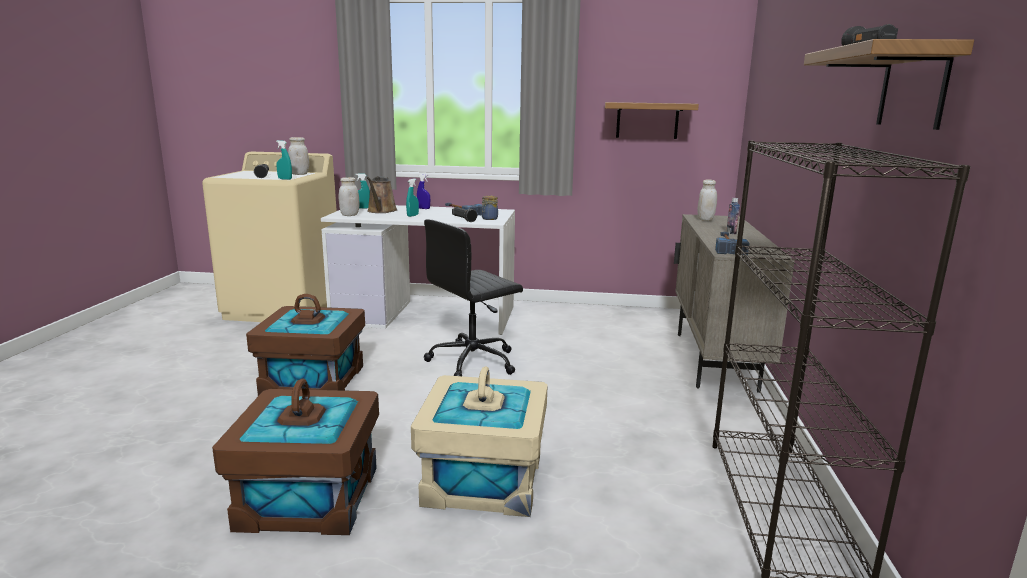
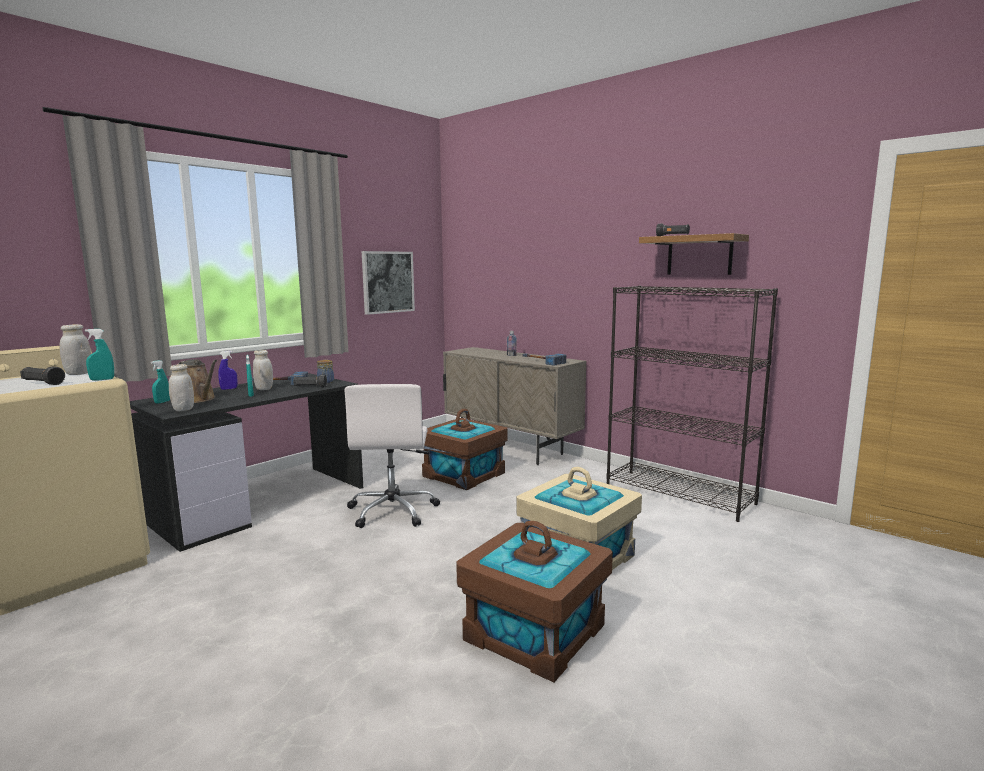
camera: 55 degrees left, 5 degrees down
brown storage box [246,294,365,396] -> brown storage box moved to [422,409,508,490]
white desk [321,205,515,335] -> black desk [130,373,363,552]
black office chair [424,219,523,376] -> white office chair [344,384,440,528]
shelf [605,102,699,139] -> picture [362,251,415,315]
white jar [698,179,717,221] -> white jar moved to [253,350,273,390]

